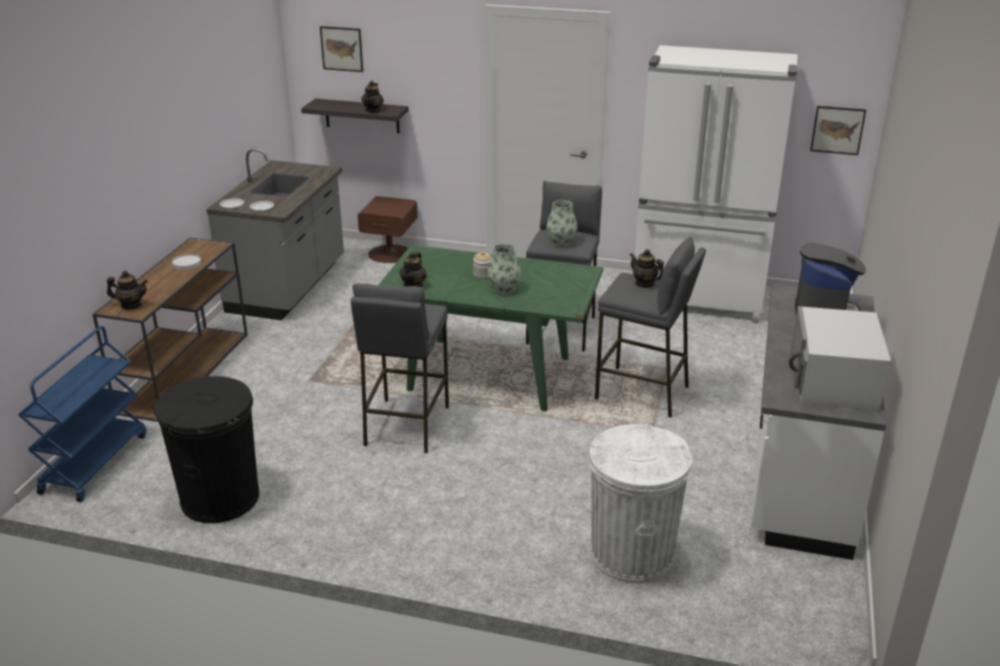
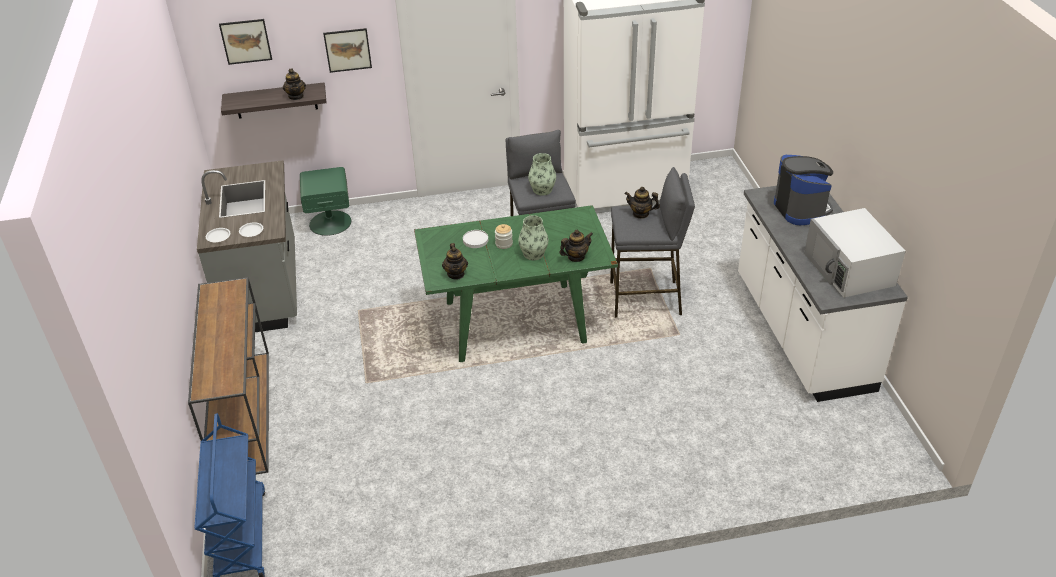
camera: 25 degrees left, 10 degrees up
teapot [107,271,148,309] -> teapot moved to [559,230,593,262]
black trash can [154,376,259,523] -> none
white plate [172,254,201,270] -> white plate moved to [463,230,488,248]
grey stool [351,283,449,453] -> none
brown nightstand [358,196,418,263] -> green nightstand [300,167,351,236]
white trash can [589,424,693,584] -> none
picture [810,106,866,155] -> picture moved to [323,28,372,73]

